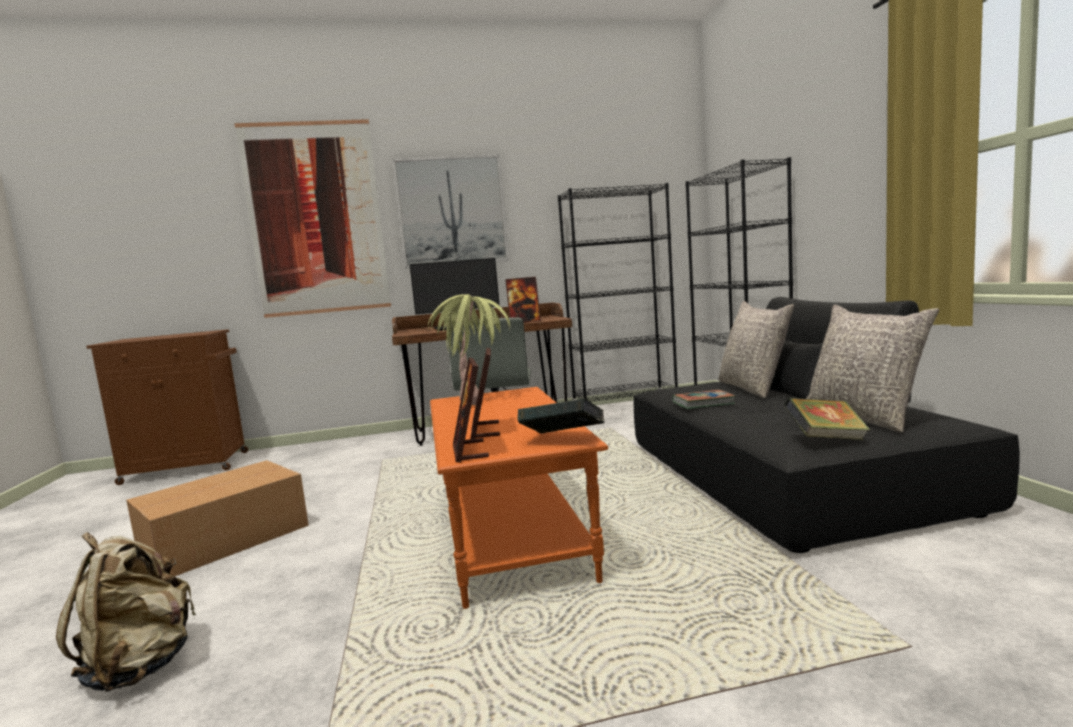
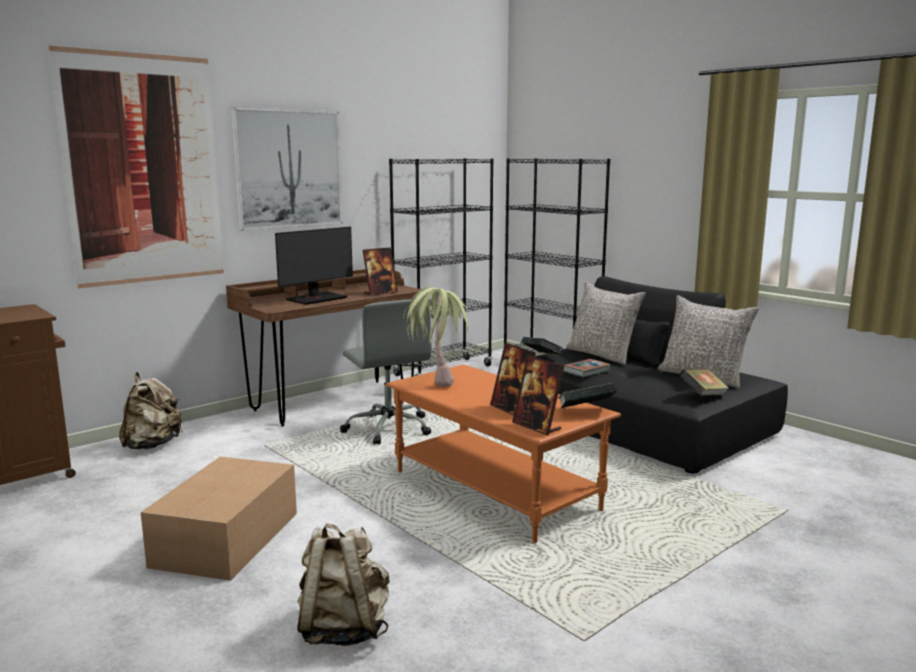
camera: 30 degrees left, 5 degrees up
none -> beige backpack [119,372,183,449]
none -> book [521,337,563,354]

